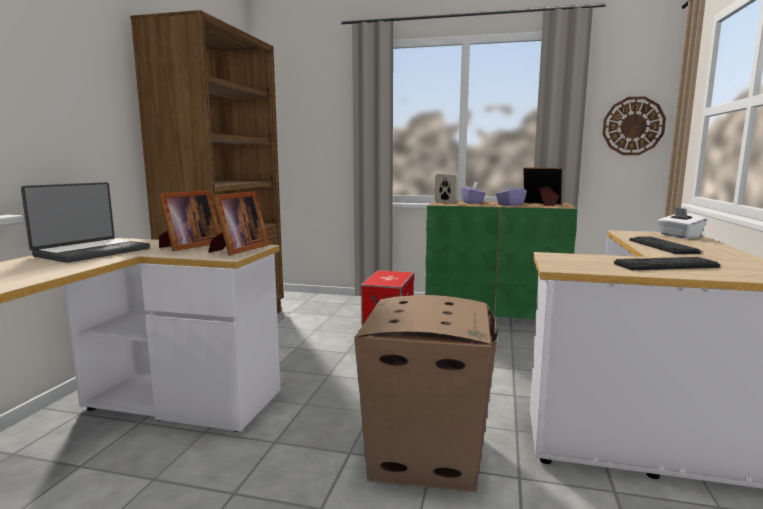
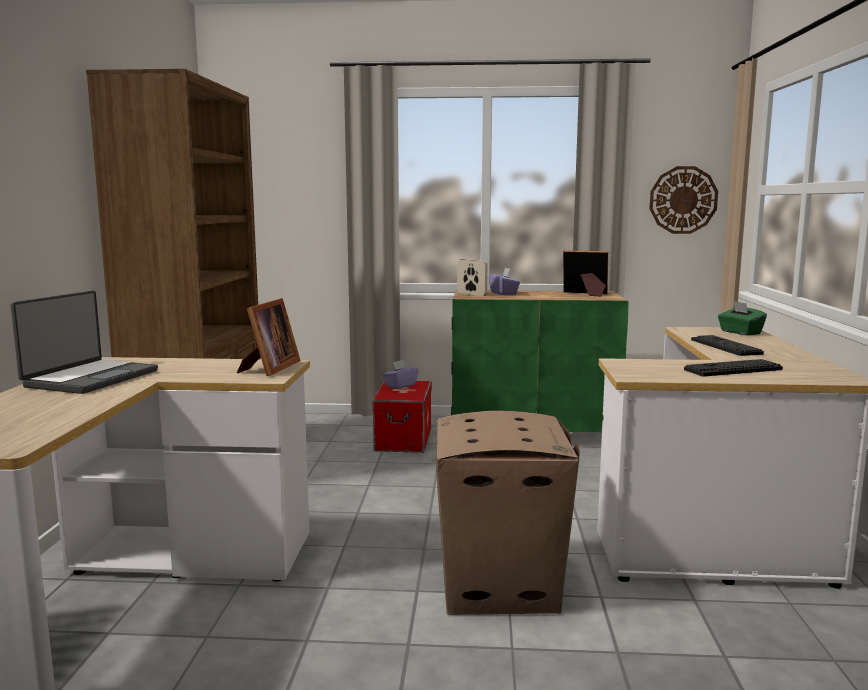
camera: 10 degrees left, 0 degrees up
picture frame [159,190,220,251] -> none
purple tissue box [496,183,527,206] -> purple tissue box moved to [383,360,419,389]
white tissue box [658,207,707,238] -> green tissue box [718,301,767,336]

